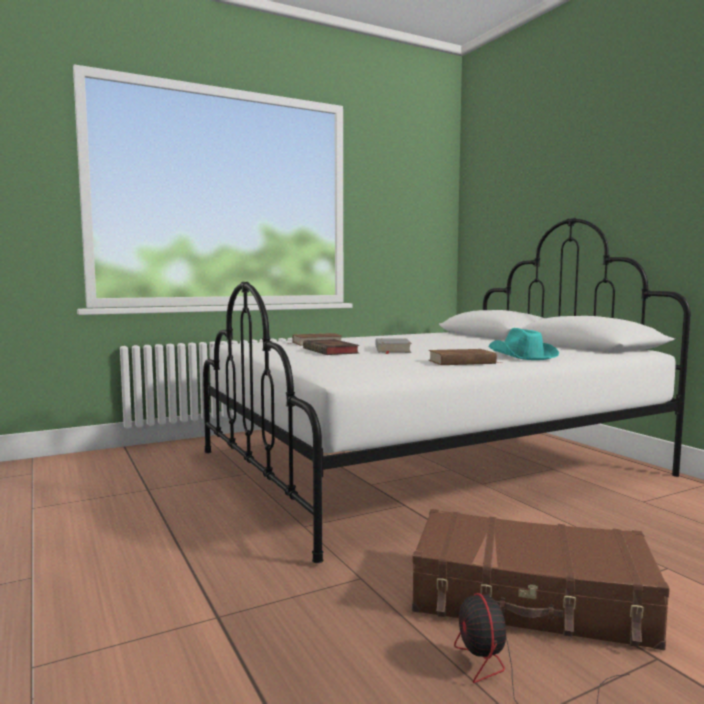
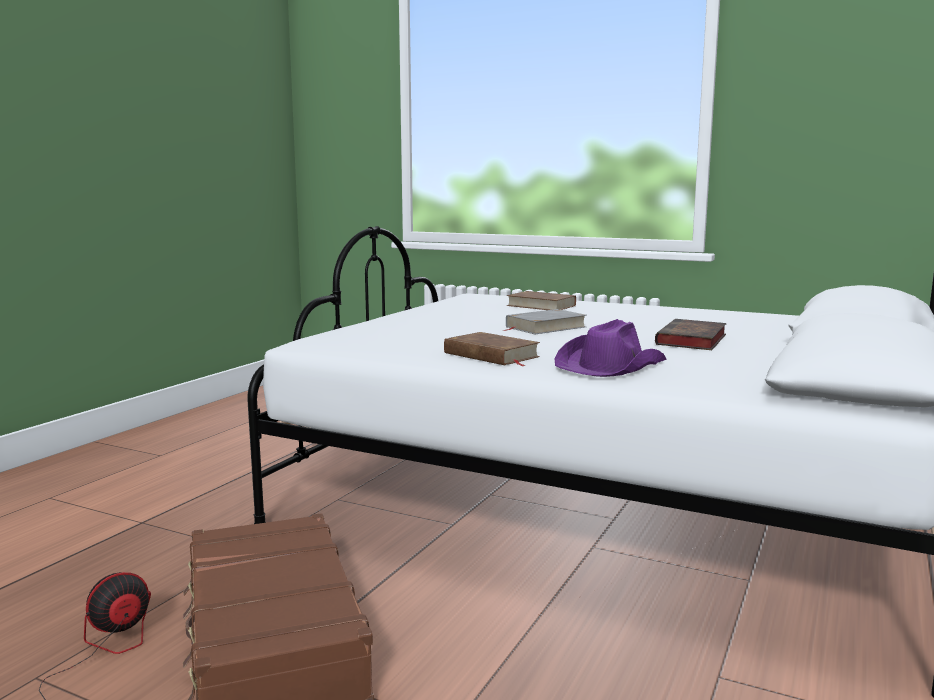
camera: 55 degrees right, 5 degrees up
book [303,339,360,355] -> book moved to [655,319,727,350]
turquoise hat [488,328,559,360] -> purple hat [555,319,667,377]

